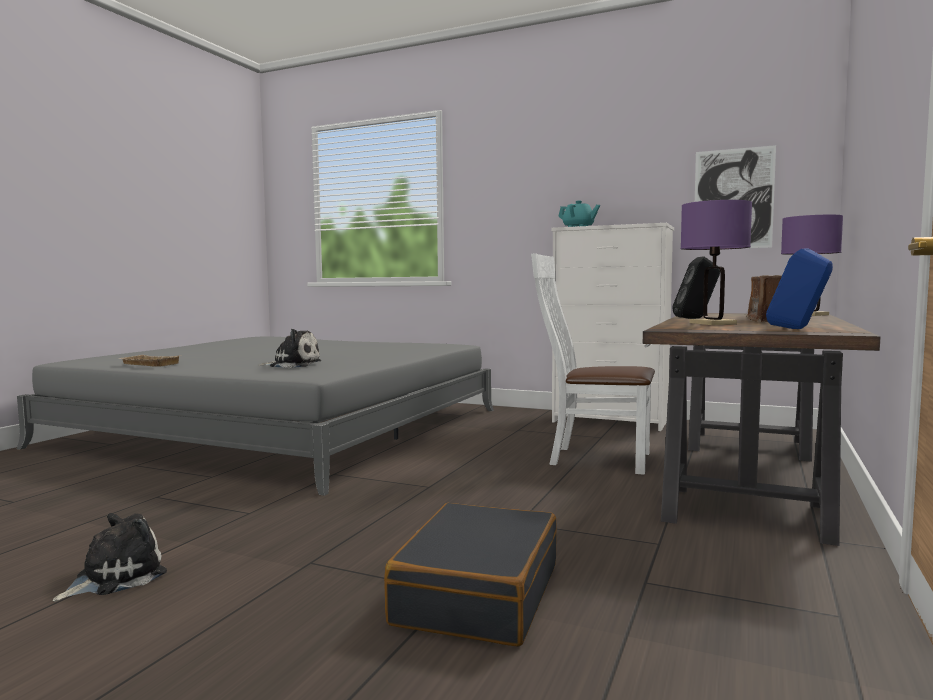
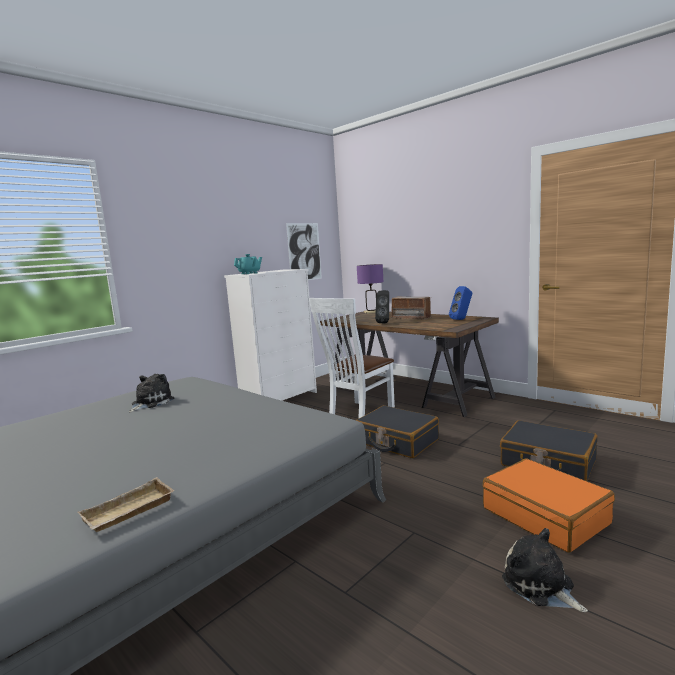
camera: 70 degrees left, 5 degrees up
plush toy [259,329,321,368] -> plush toy moved to [129,374,174,413]
purple table lamp [681,200,752,325] -> none
none -> black suitcase [356,405,439,458]
none -> orange suitcase [483,458,615,553]

